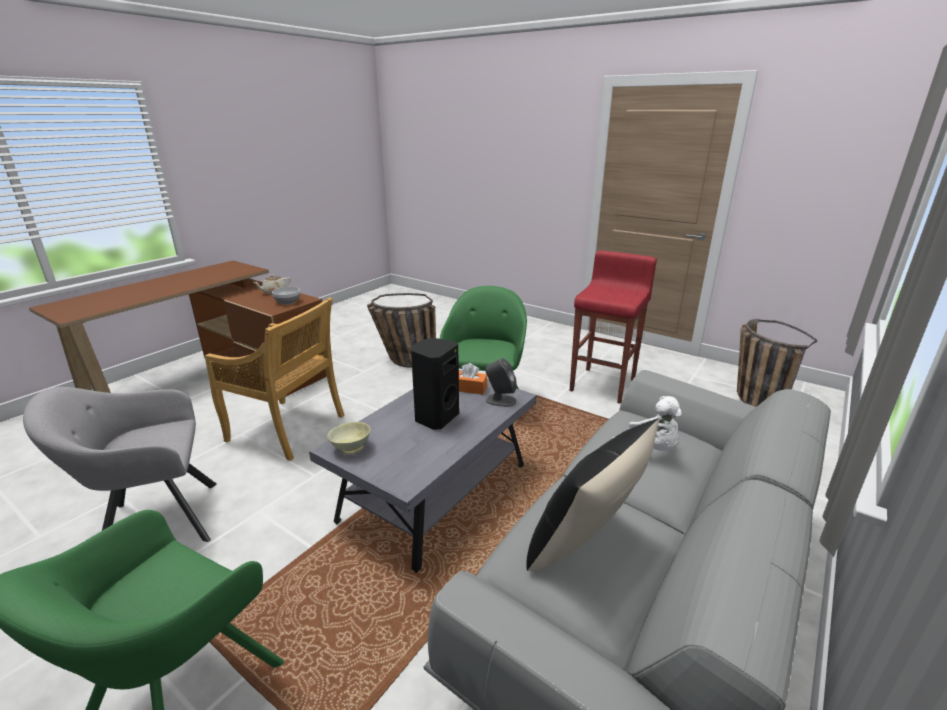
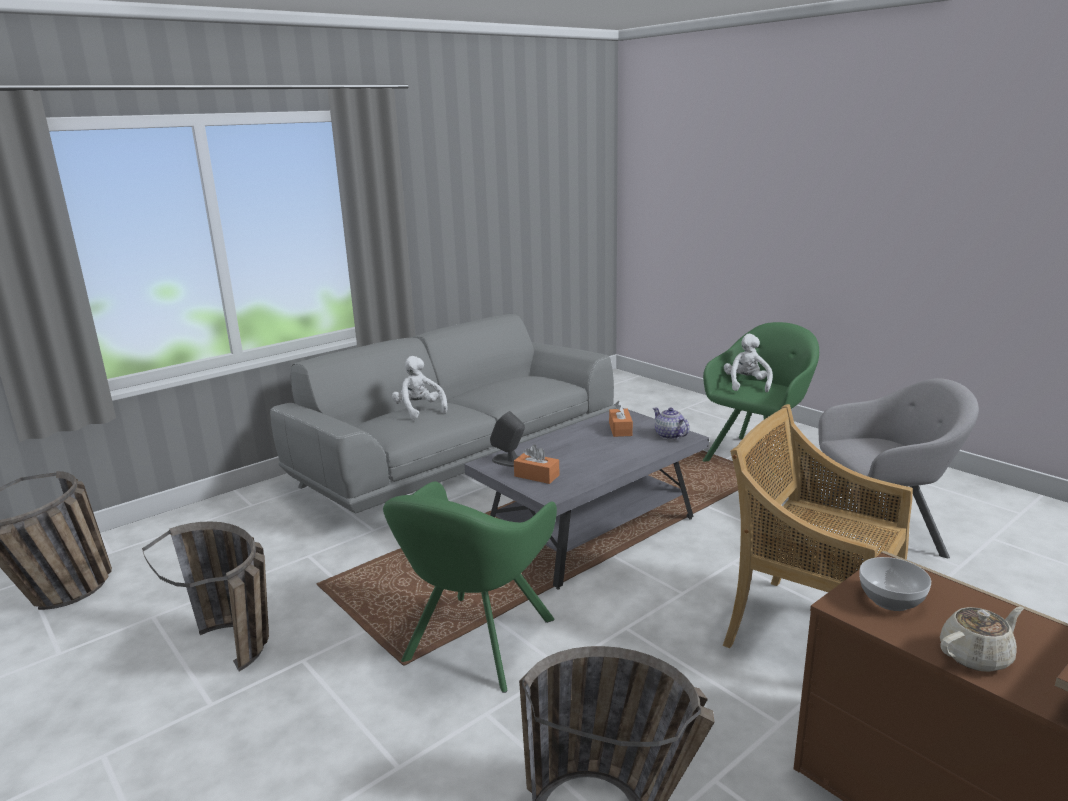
camera: 165 degrees left, 5 degrees down
beige bowl [327,422,371,454] -> teapot [653,407,689,440]
black speaker [411,338,459,430] -> none
black pillow [526,418,659,571] -> none
red stool [570,251,657,404] -> basket [142,521,269,671]
none -> orange tissue box [609,401,633,437]
none -> white plush toy [724,334,773,393]

